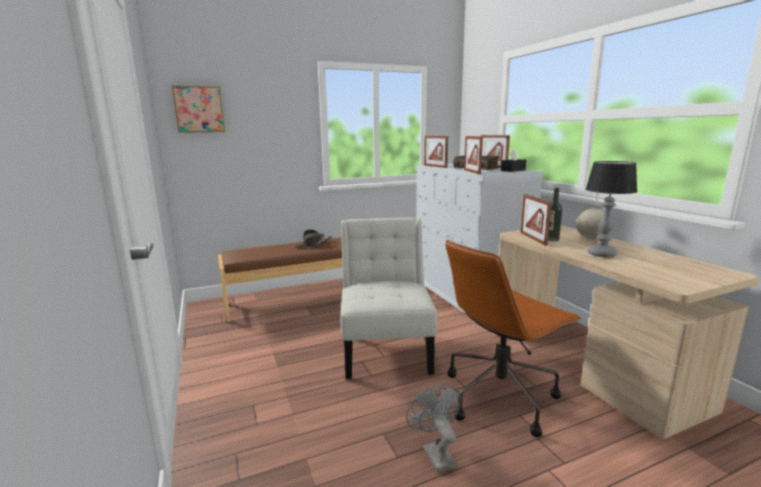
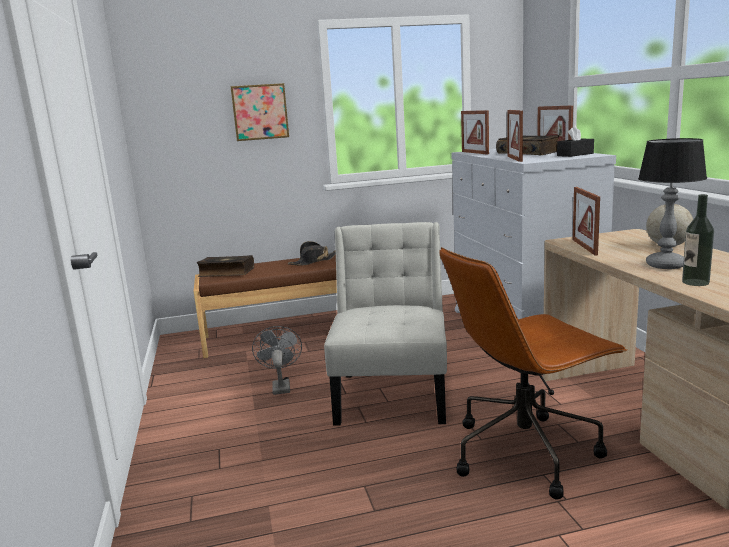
camera: 10 degrees right, 0 degrees up
picture [172,85,225,133] -> picture moved to [231,83,289,141]
grey fan [406,385,461,472] -> grey fan moved to [252,326,302,395]
bottle [548,188,563,242] -> bottle moved to [682,194,714,286]
none -> book [197,255,254,277]

